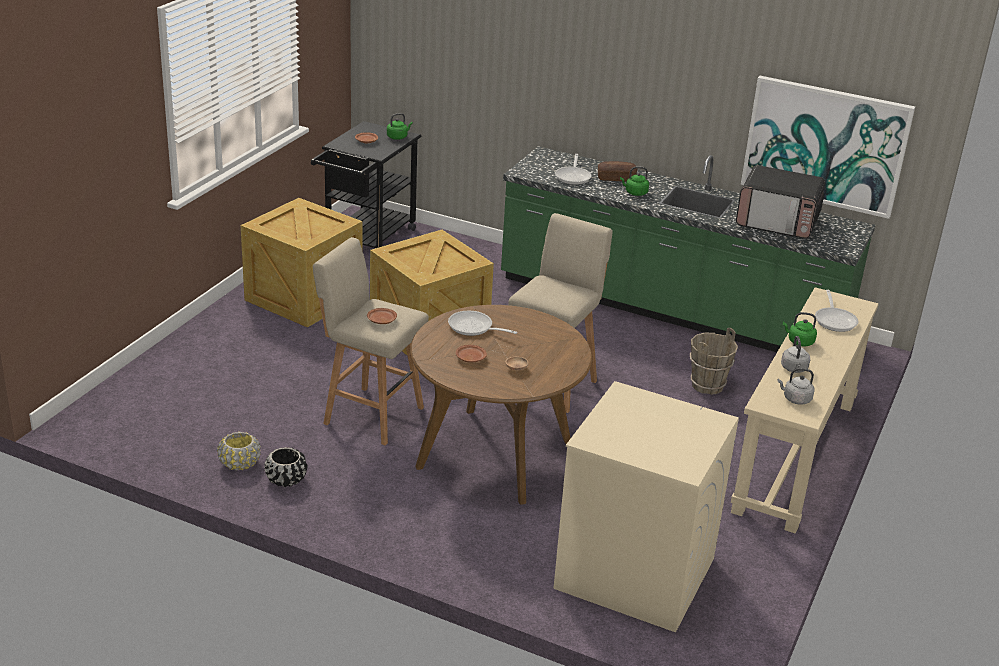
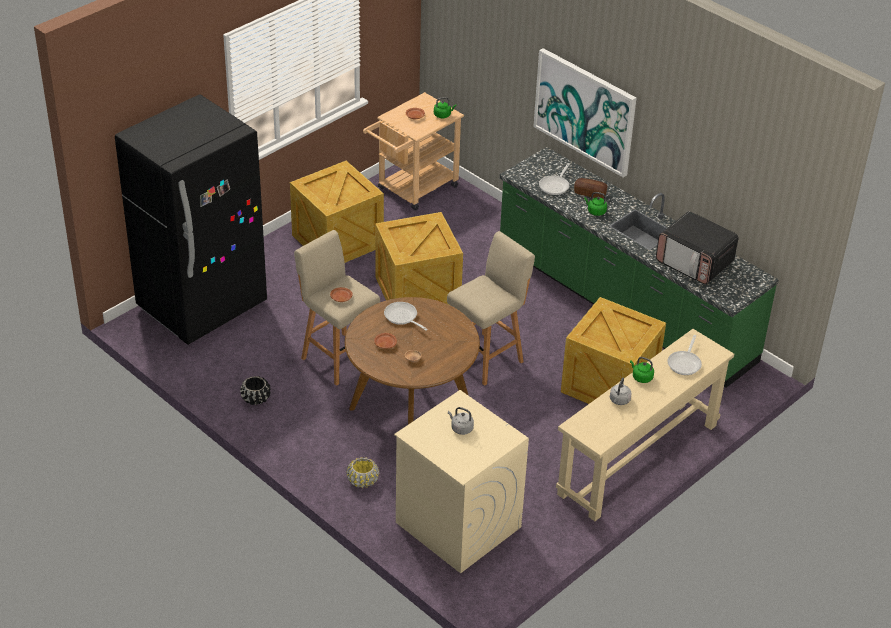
camera: 20 degrees right, 10 degrees up
yellow planter [217,432,261,471] -> yellow planter moved to [347,457,379,488]
black cart [311,121,421,248] -> beige cart [363,92,464,211]
brown bucket [690,328,738,395] -> crate [561,297,666,404]
picture [741,76,915,219] -> picture moved to [533,48,637,178]
grey kettle [777,368,815,405] -> grey kettle moved to [448,407,474,435]
none -> black fridge [115,94,267,345]

